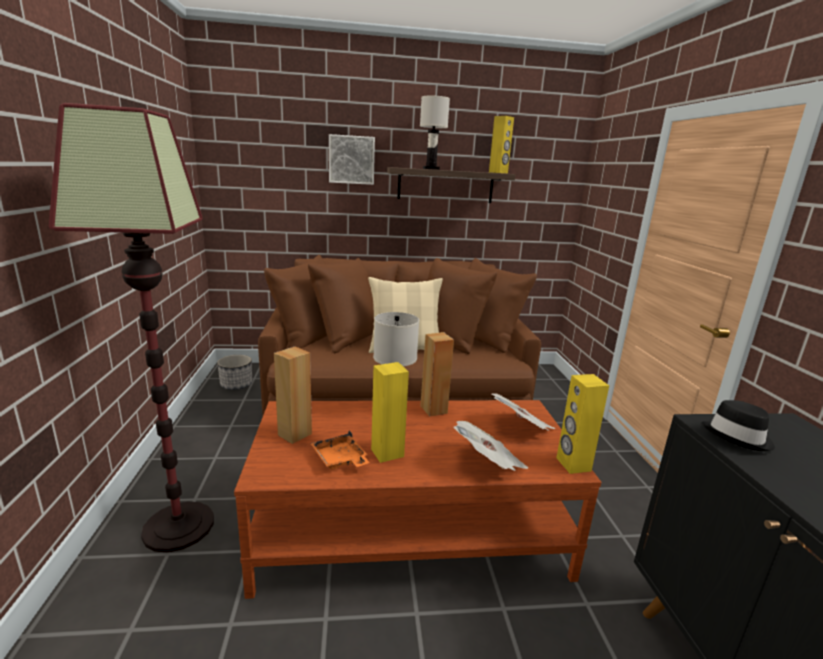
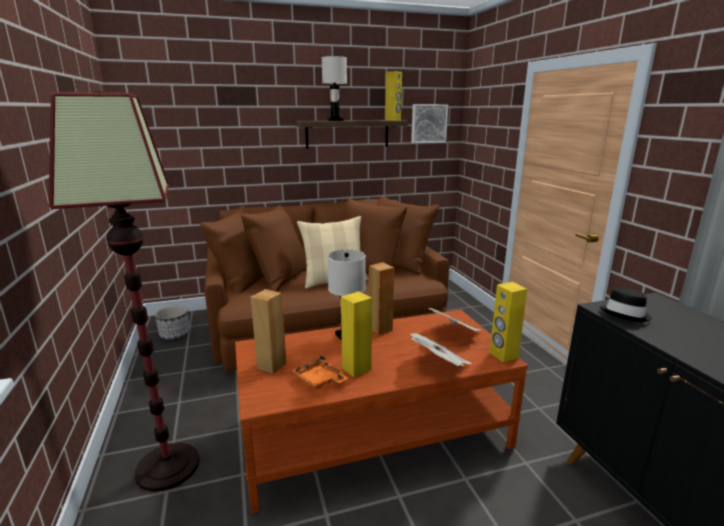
camera: 10 degrees left, 0 degrees up
picture [329,134,375,185] -> picture moved to [411,104,448,143]

